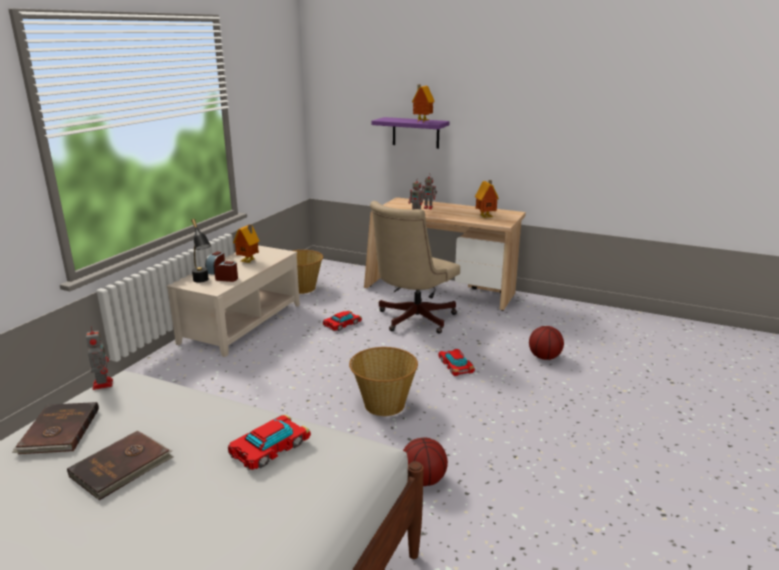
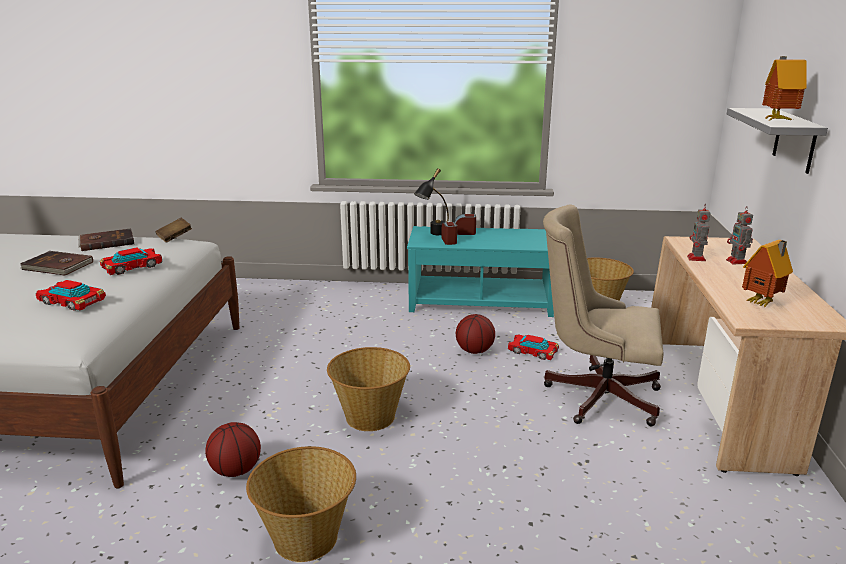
camera: 70 degrees right, 0 degrees up
toy robot [86,327,113,390] -> brown book [155,218,192,243]
beige coffee table [167,245,300,357] -> turquoise coffee table [407,226,554,317]
toy house [233,224,260,263] -> none
purple shelf [371,117,449,149] -> grey shelf [727,108,828,174]
toy car [439,349,475,376] -> toy car moved to [100,247,162,275]
basketball [529,326,564,360] -> basketball moved to [456,314,495,354]
none -> basket [246,446,356,562]

